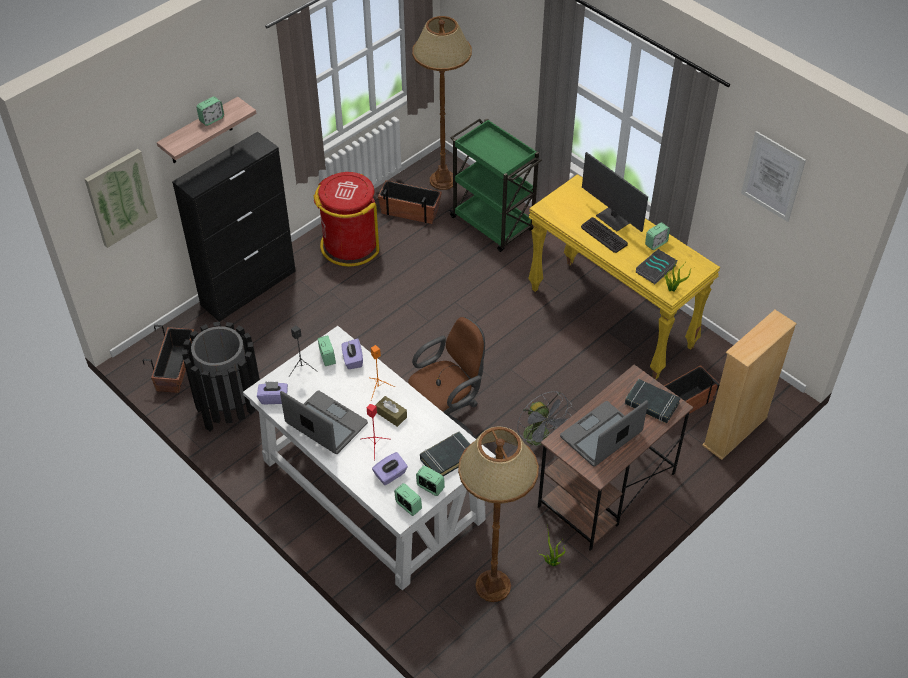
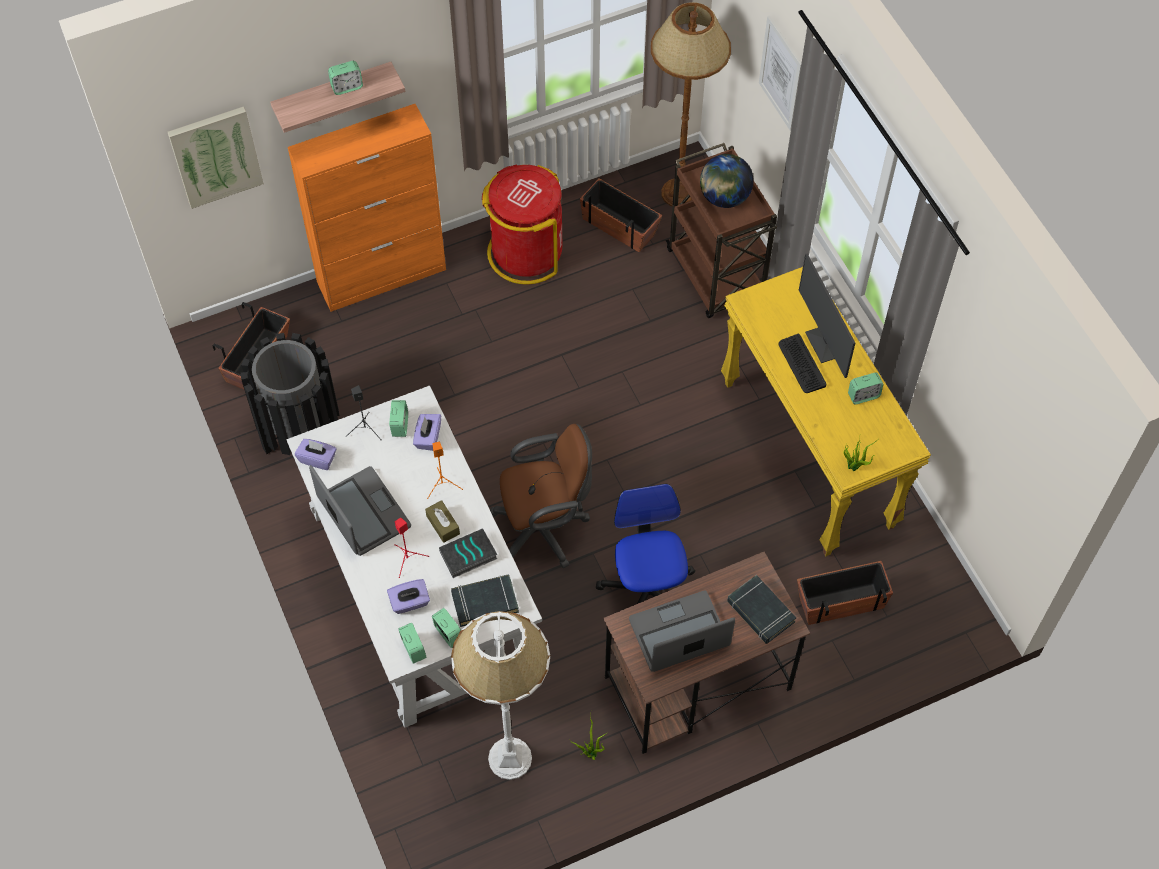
camera: 20 degrees right, 10 degrees up
black cabinet [172,132,296,322] -> orange cabinet [288,104,446,312]
green cart [449,118,542,252] -> brown cart [666,143,777,318]
brown floor lamp [458,426,539,602] -> white floor lamp [451,611,550,780]
grey fan [517,391,572,446] -> office chair [596,484,695,604]
book [636,249,678,284] -> book moved to [439,528,497,578]
beige bookcase [702,310,797,460] -> none
picture [741,131,806,222] -> picture moved to [759,16,801,131]
none -> globe [700,154,754,208]

